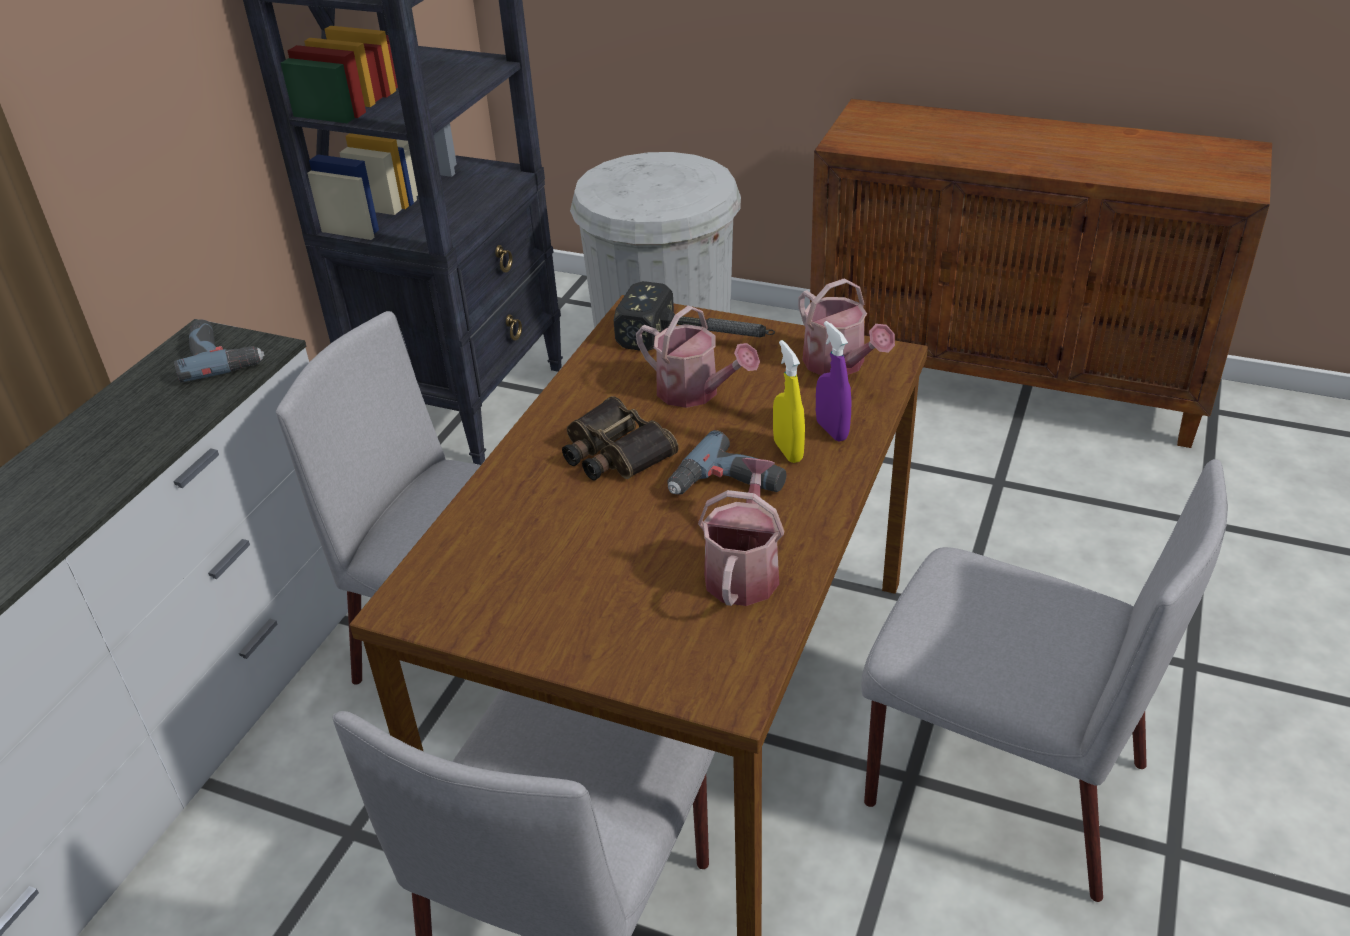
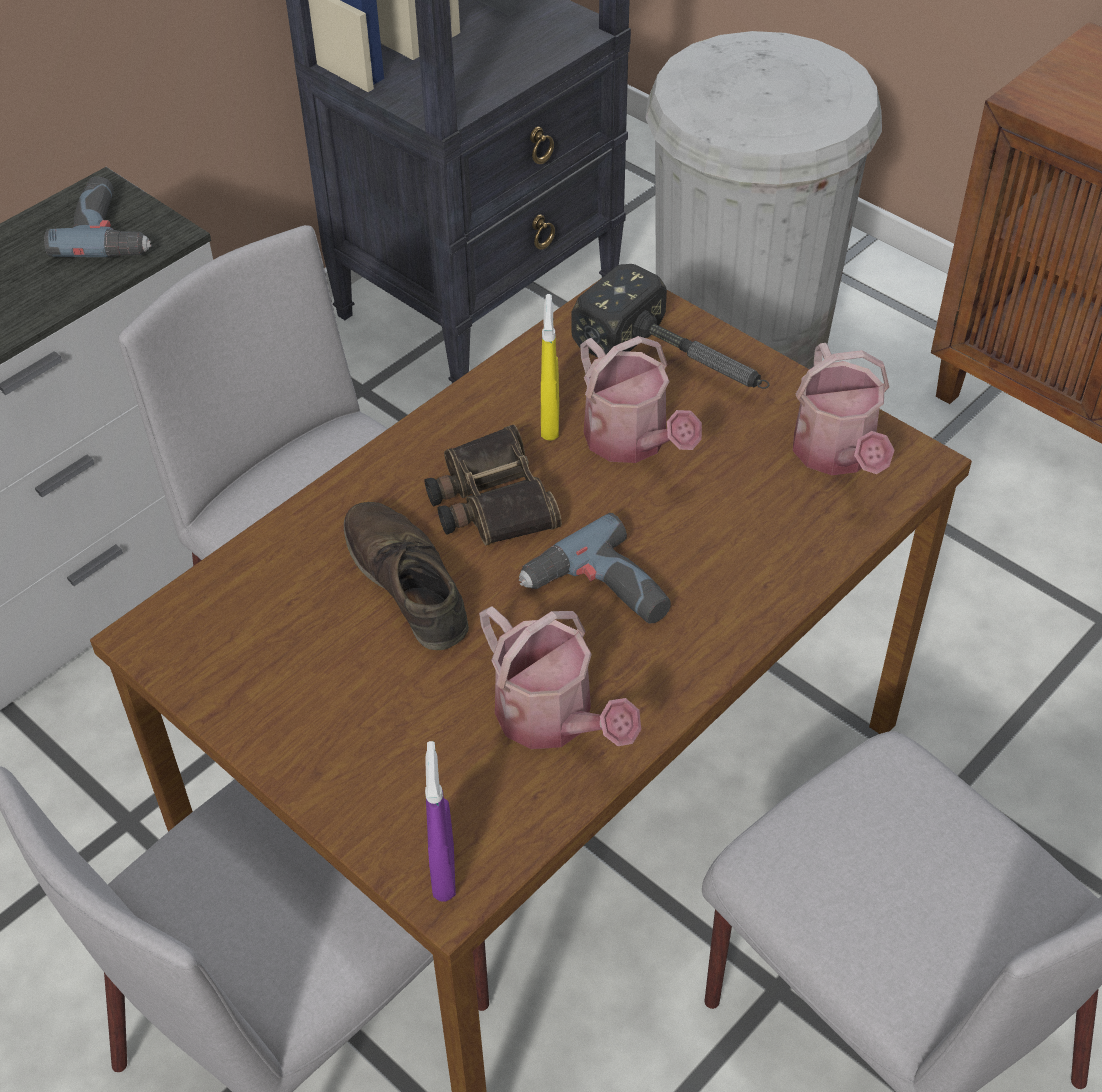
camera: 20 degrees right, 10 degrees up
watering can [698,458,785,606] -> watering can turned 105 degrees clockwise [479,606,641,749]
yellow spray bottle [773,340,805,463] -> yellow spray bottle moved to [541,294,559,441]
purple spray bottle [816,321,851,442] -> purple spray bottle moved to [425,741,456,902]
none -> brown shoe [344,502,469,650]

